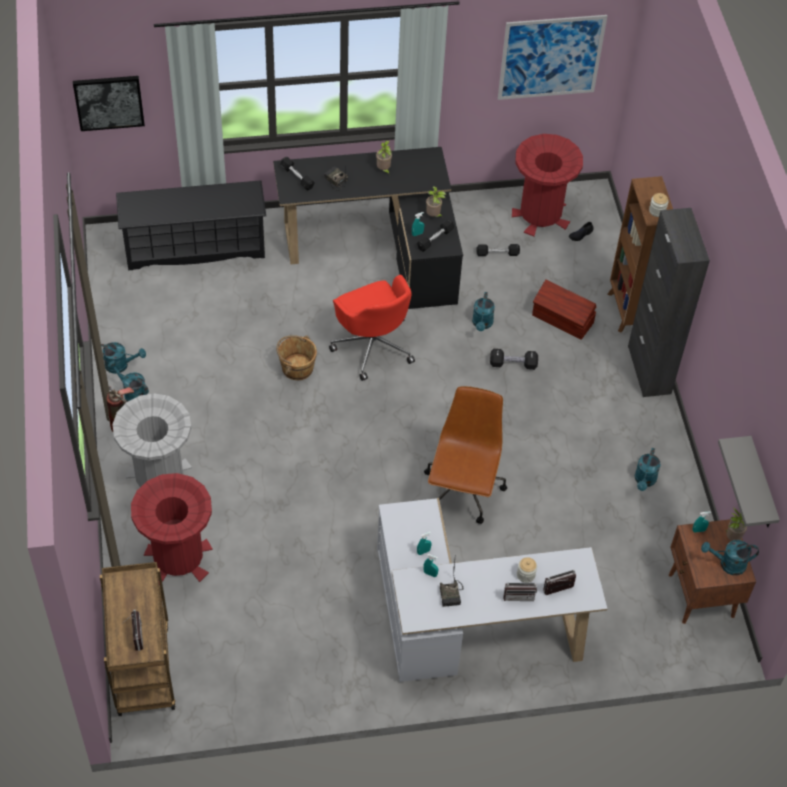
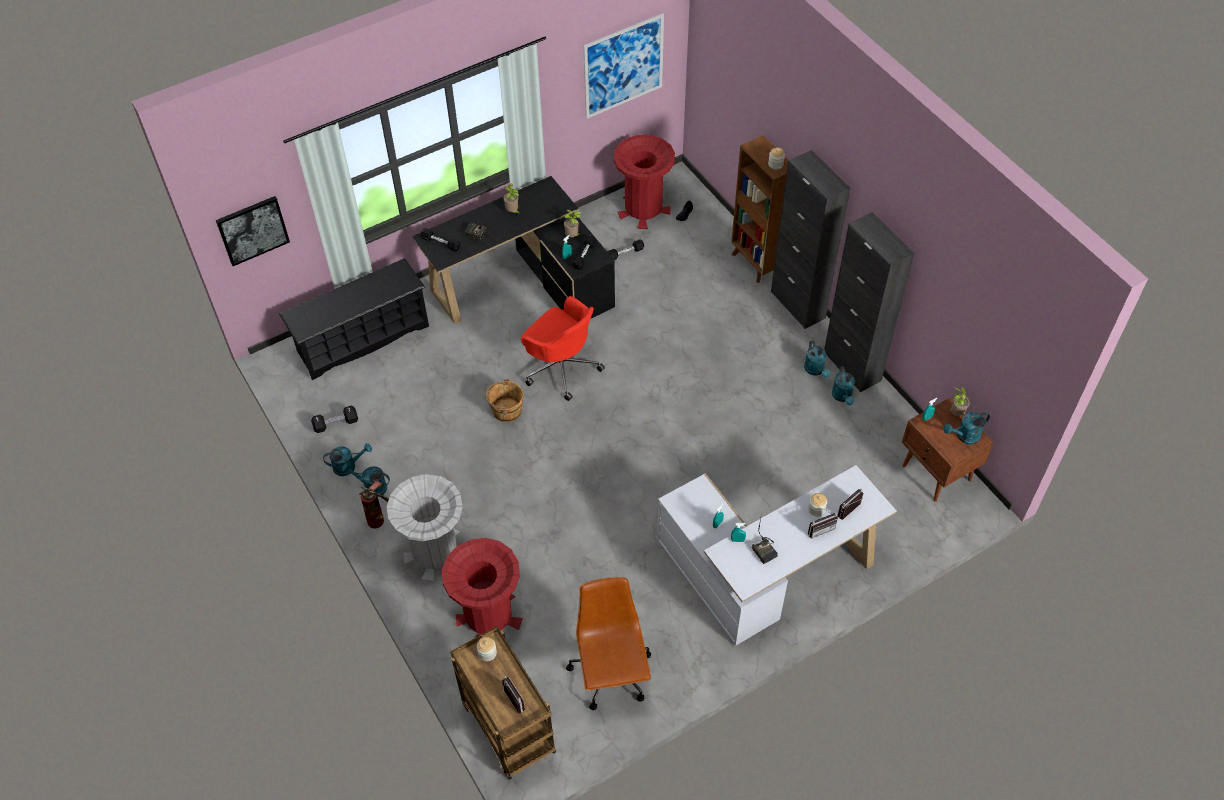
camera: 20 degrees left, 0 degrees up
brown office chair [424,386,507,524] -> brown office chair moved to [566,577,651,710]
turquoise watering can [472,292,495,331] -> turquoise watering can moved to [804,341,830,378]
black dumbbell [490,349,538,370] -> black dumbbell moved to [311,406,358,433]
brown storage box [532,280,596,340] -> none
grey shelf [718,436,780,527] -> none
none -> jar [477,637,497,661]
none -> black cabinet [824,212,915,392]

